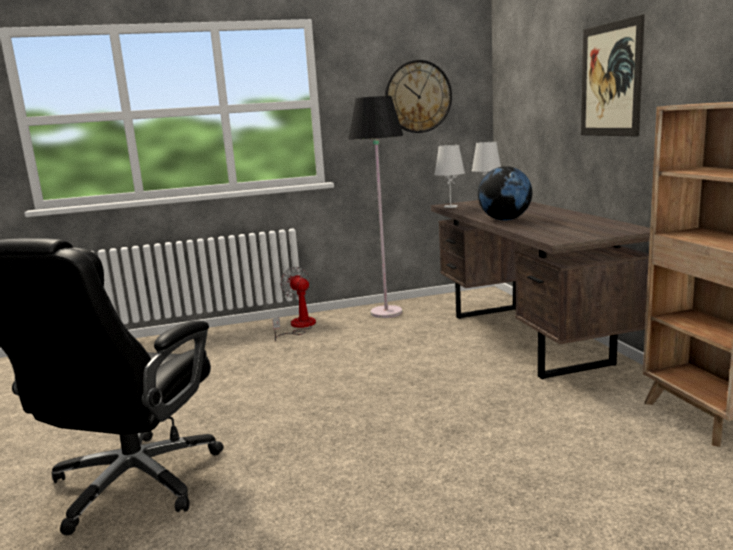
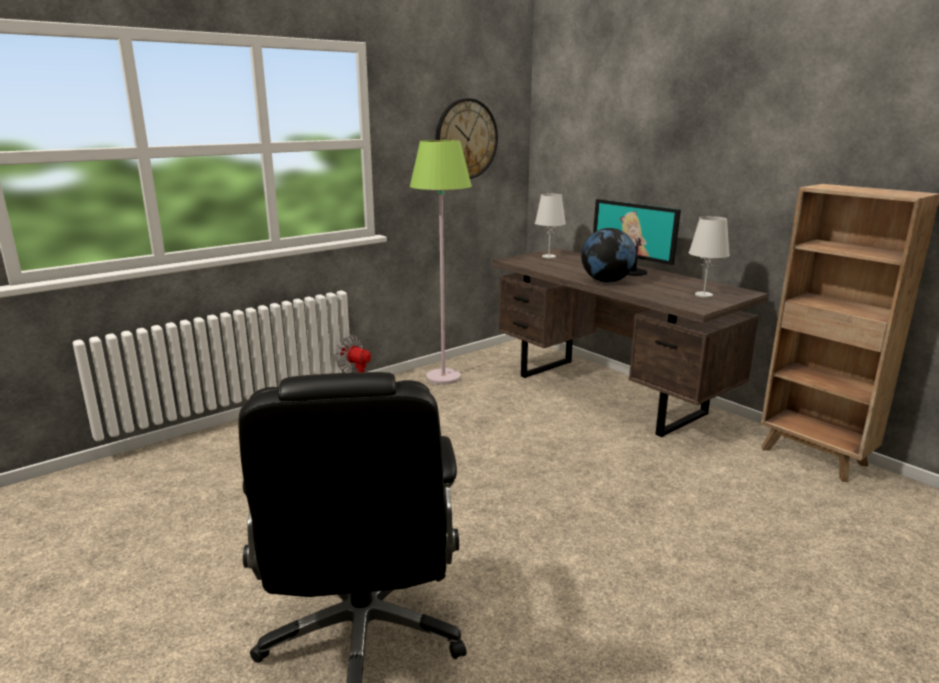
camera: 25 degrees left, 5 degrees up
black floor lamp [348,96,403,318] -> green floor lamp [410,140,472,385]
white table lamp [434,145,465,208] -> white table lamp moved to [689,216,730,298]
picture [581,14,645,136] -> none
none -> monitor [593,199,681,276]

